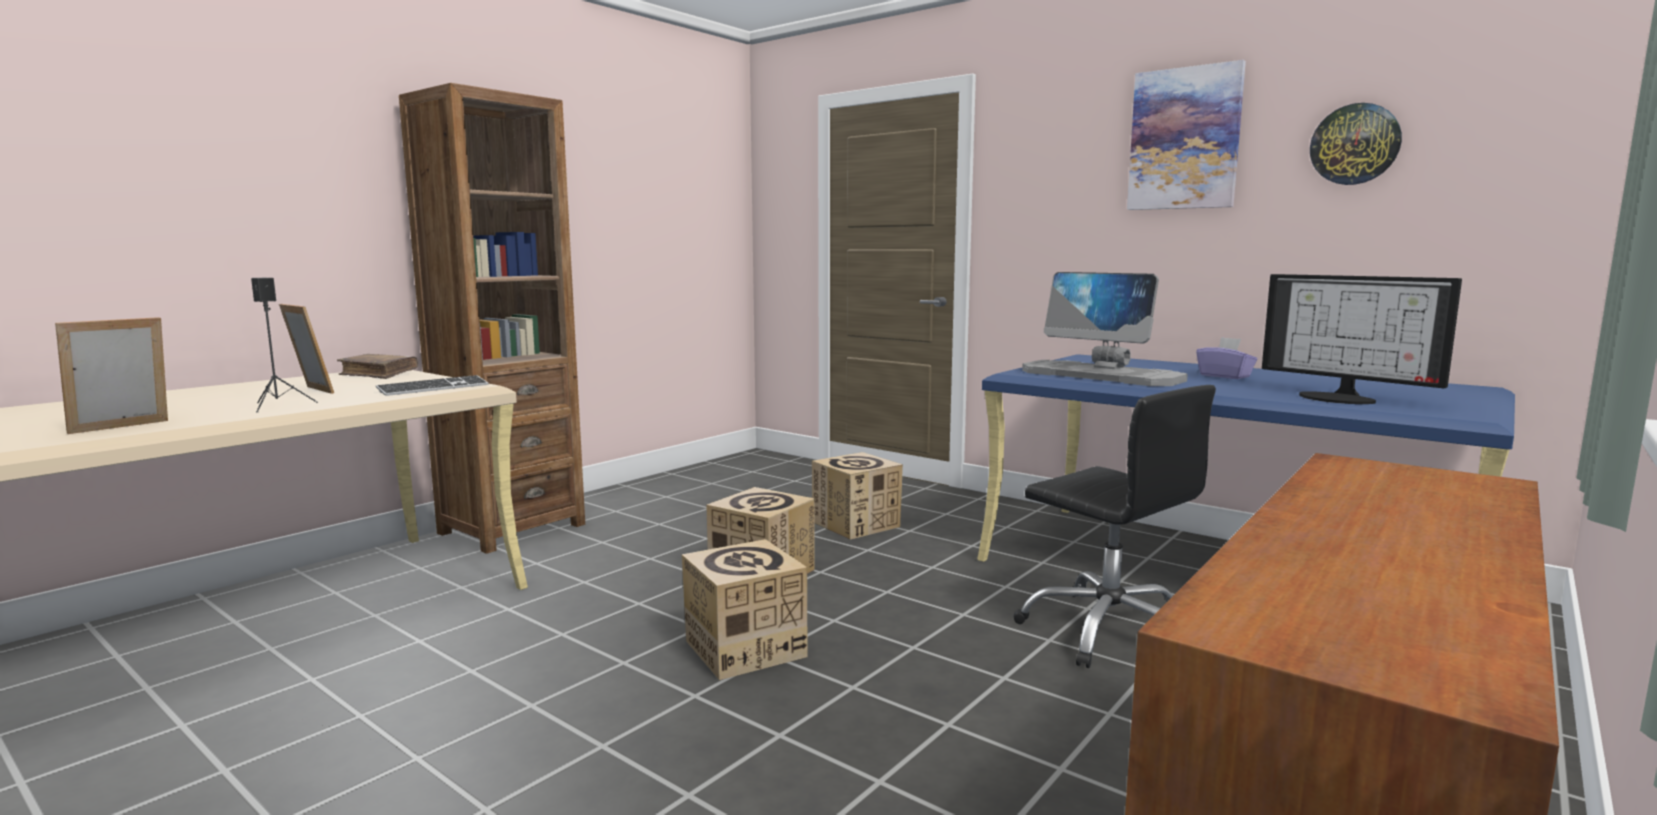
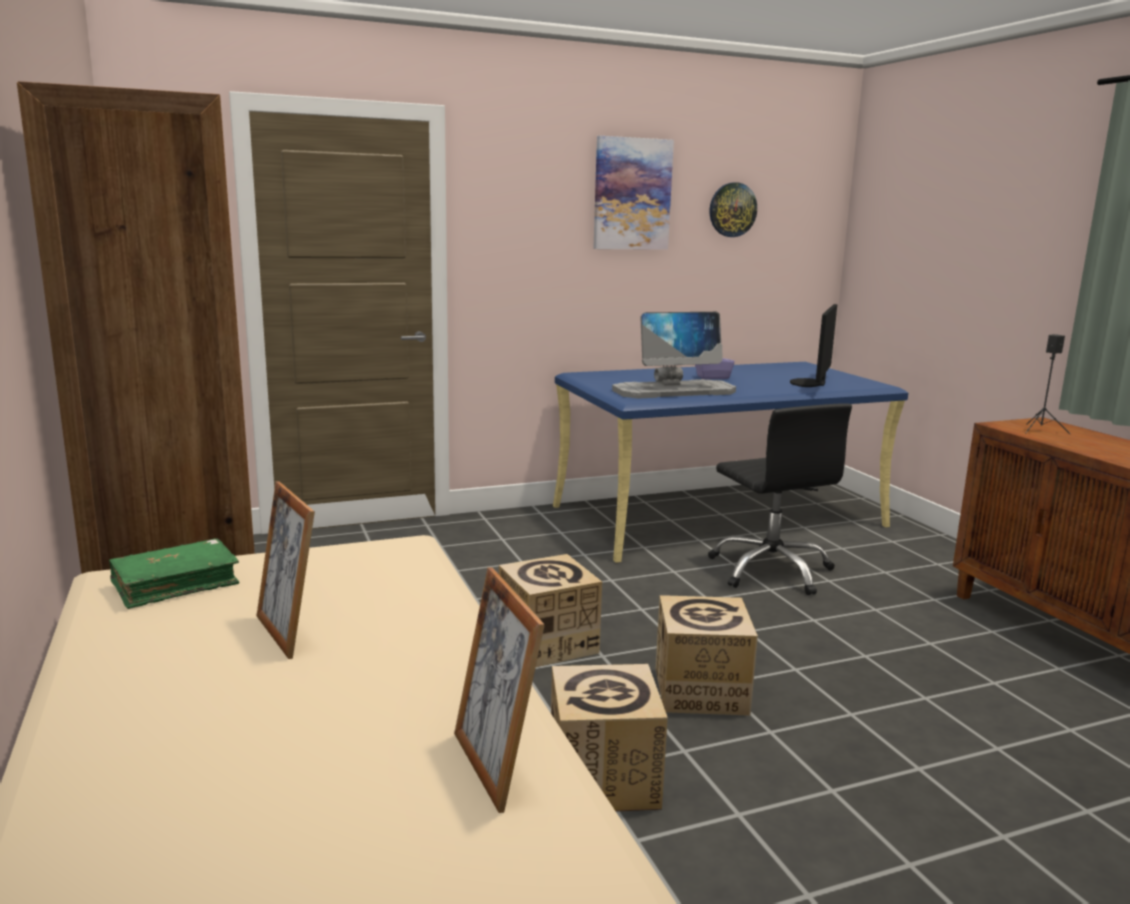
camera: 60 degrees left, 5 degrees up
black speaker [251,278,318,412] -> black speaker moved to [1025,334,1070,434]
picture frame [279,304,334,394] -> picture frame turned 105 degrees counterclockwise [257,481,315,659]
brown book [337,354,418,379] -> green book [109,539,239,609]
keyboard [376,375,488,396] -> none
cardboard box [812,452,903,540] -> cardboard box moved to [551,664,668,811]
black office chair [1014,385,1216,668] -> black office chair turned 75 degrees clockwise [708,403,852,595]
monitor [1262,274,1462,404] -> monitor turned 120 degrees clockwise [790,304,837,387]

